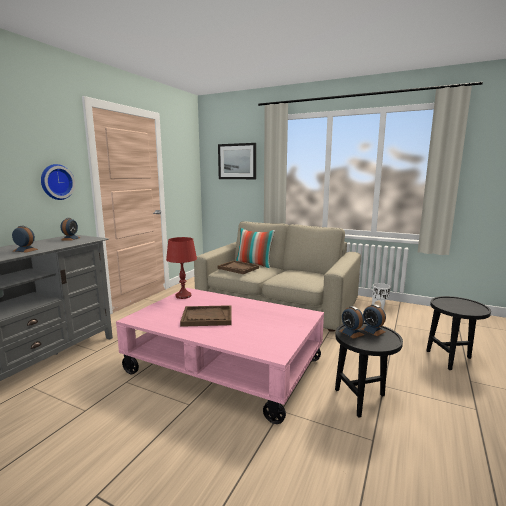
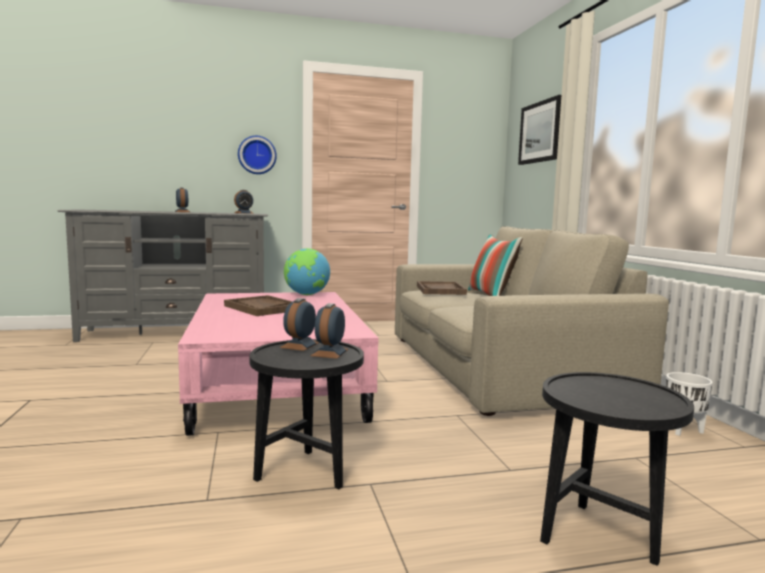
camera: 50 degrees right, 5 degrees down
red table lamp [166,237,197,299] -> globe [284,248,330,295]

